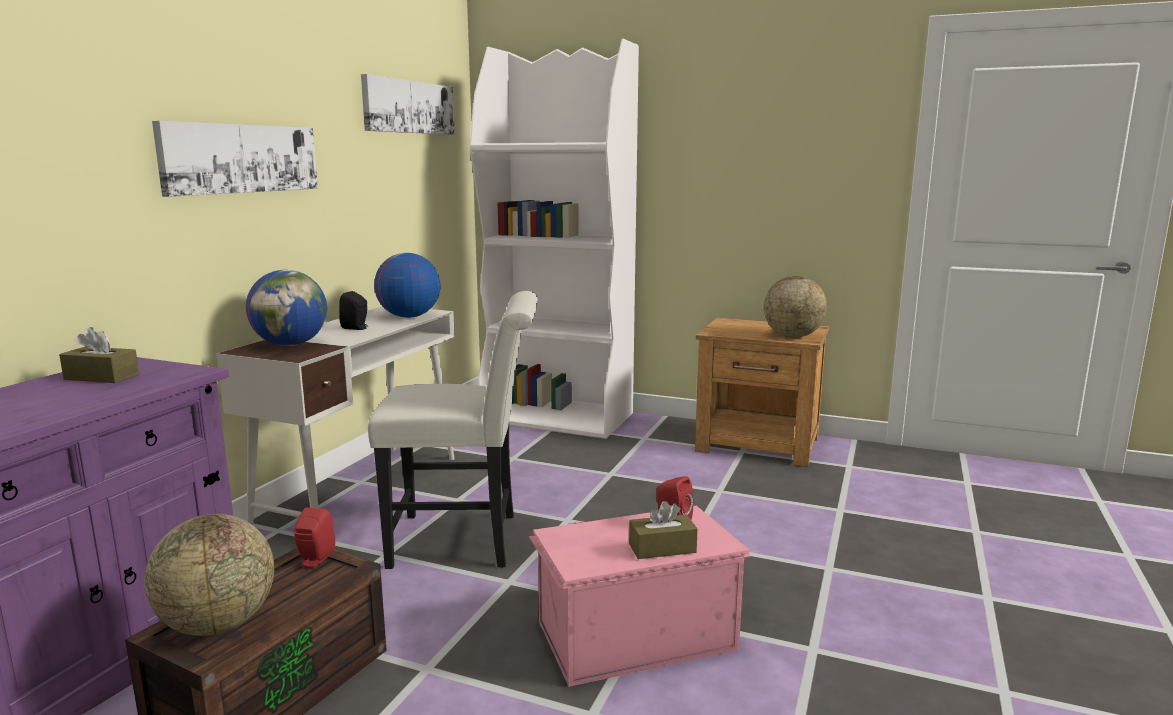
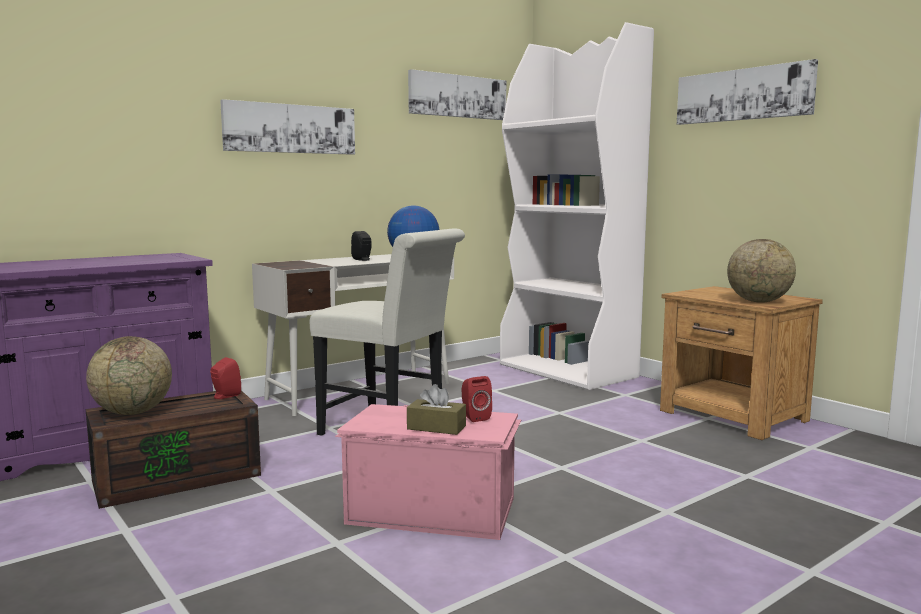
camera: 30 degrees right, 5 degrees down
brown tissue box [59,327,139,383] -> none
globe [246,270,327,346] -> none
none -> picture [677,59,818,125]

